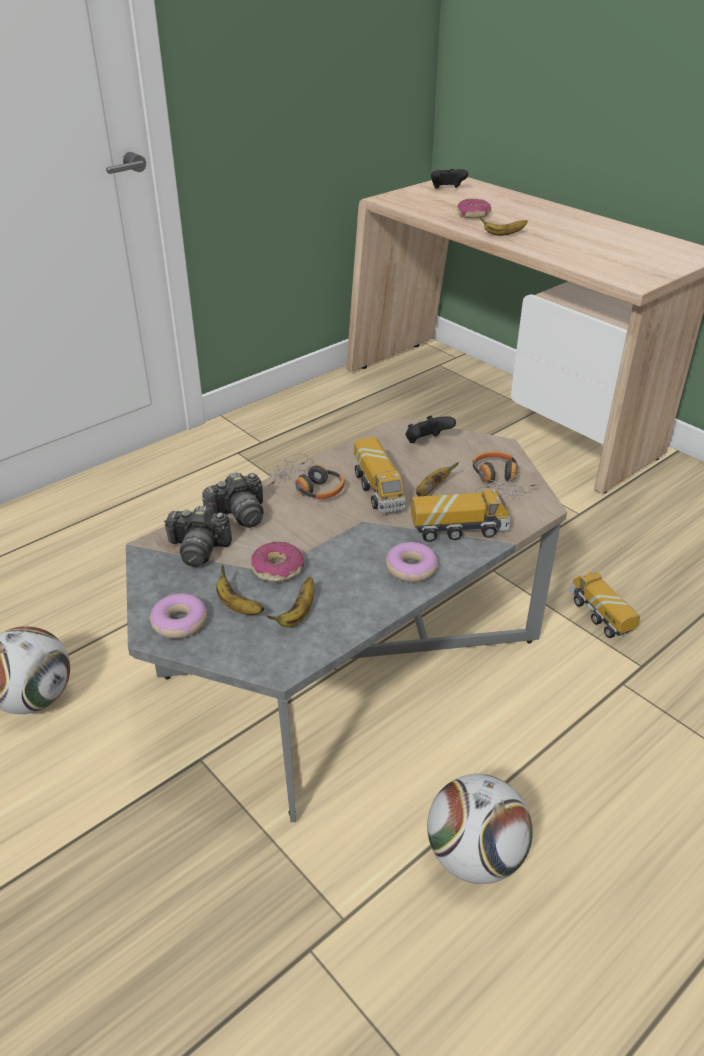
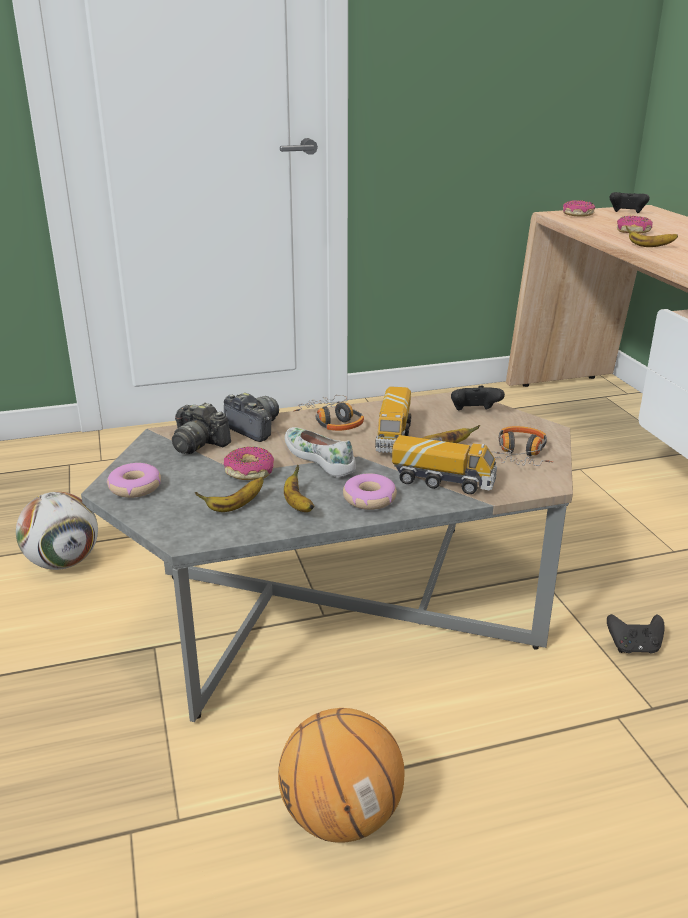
camera: 25 degrees right, 10 degrees down
camera [202,472,264,528] -> camera turned 135 degrees counterclockwise [224,393,279,442]
banana [216,564,265,615] -> banana moved to [284,465,315,512]
football [427,774,533,884] -> basketball [278,708,405,843]
toy truck [569,571,640,638] -> black game controller [607,614,665,653]
none -> white shoe [285,427,356,477]
none -> donut [563,200,595,217]

